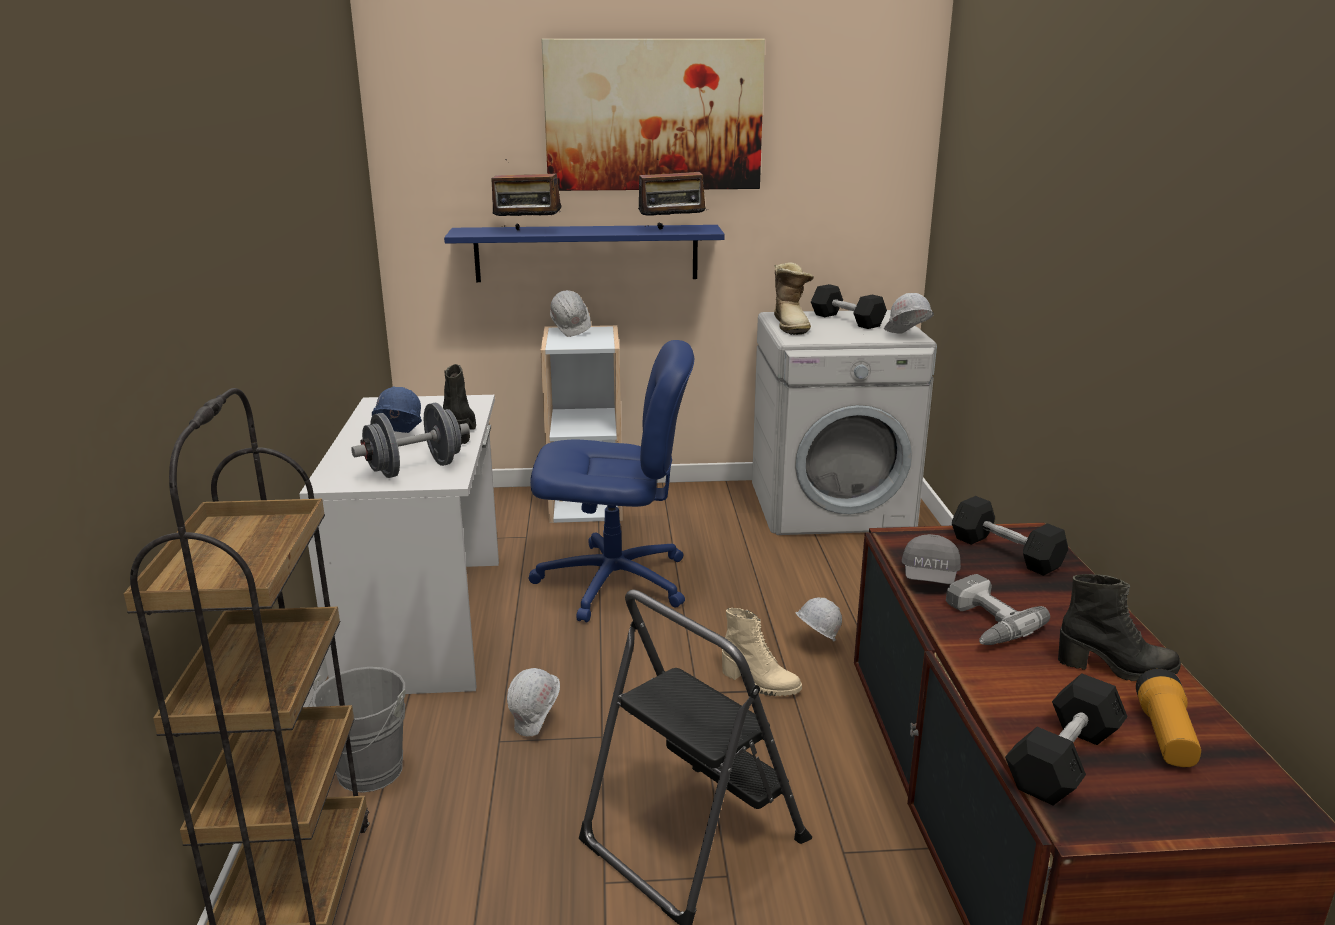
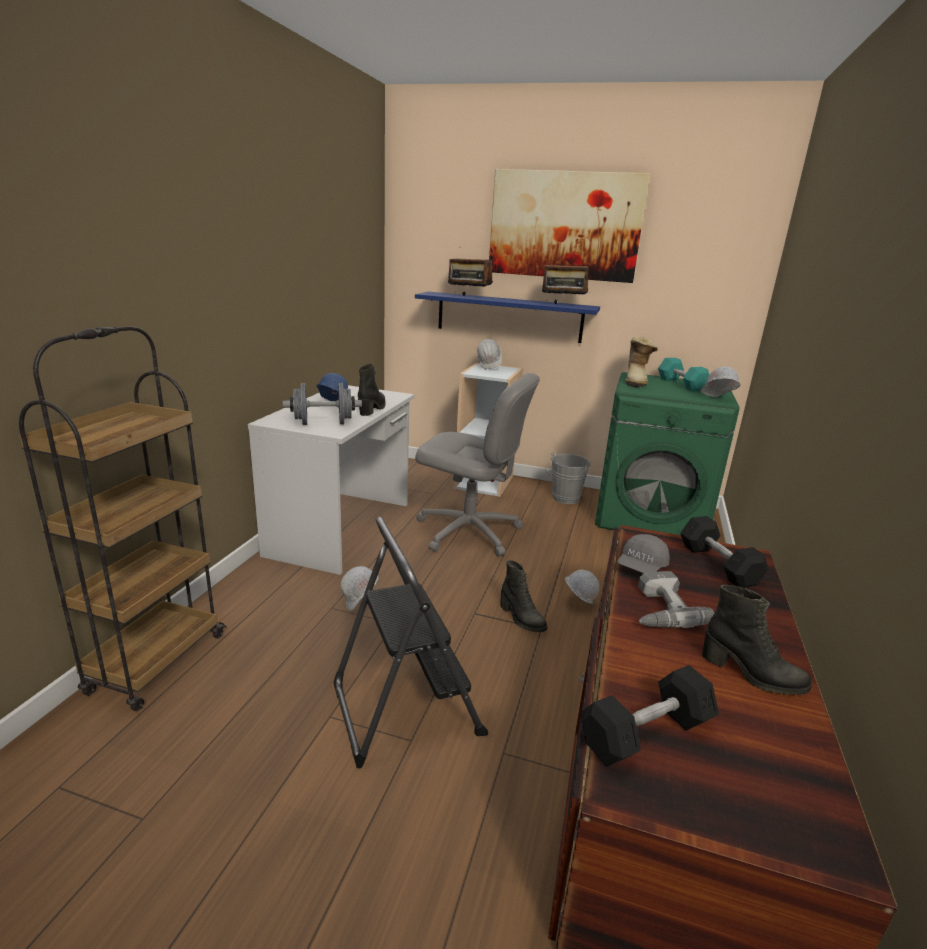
camera: 20 degrees right, 0 degrees up
grey bucket [308,667,406,793] -> grey bucket moved to [546,452,591,504]
blue office chair [529,340,694,622] -> grey office chair [415,373,540,556]
beige boot [722,608,802,696] -> black boot [500,560,547,633]
white washing machine [752,310,937,535] -> green washing machine [595,372,740,535]
black dumbbell [811,284,887,329] -> turquoise dumbbell [658,358,709,391]
flashlight [1136,669,1201,767] -> none

